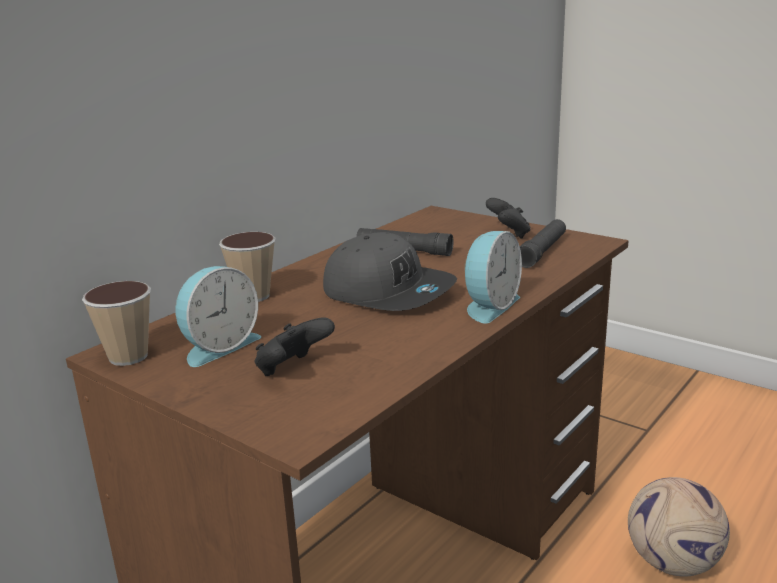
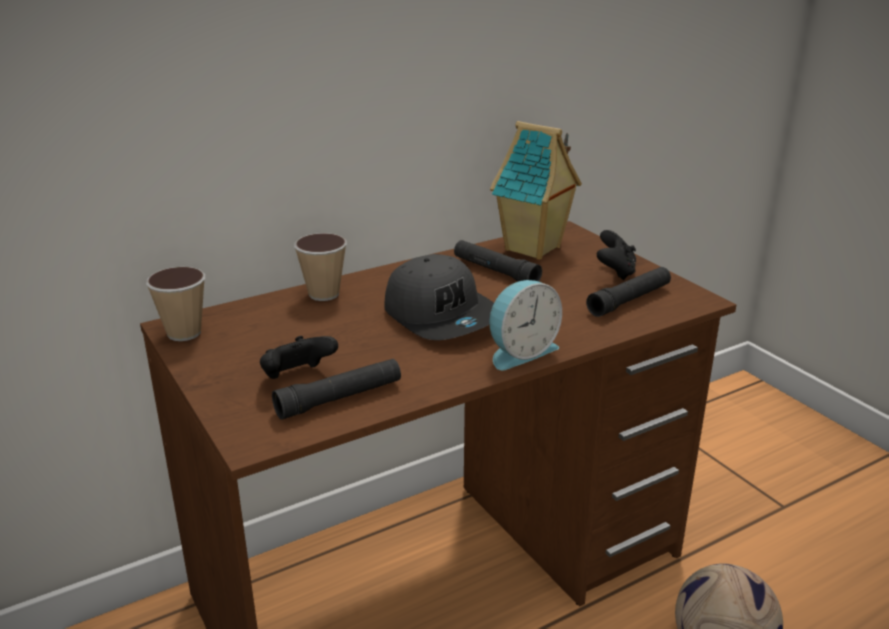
camera: 20 degrees right, 5 degrees up
alarm clock [175,266,261,367] -> none
none -> black flashlight [272,359,401,420]
none -> toy house [490,121,582,260]

